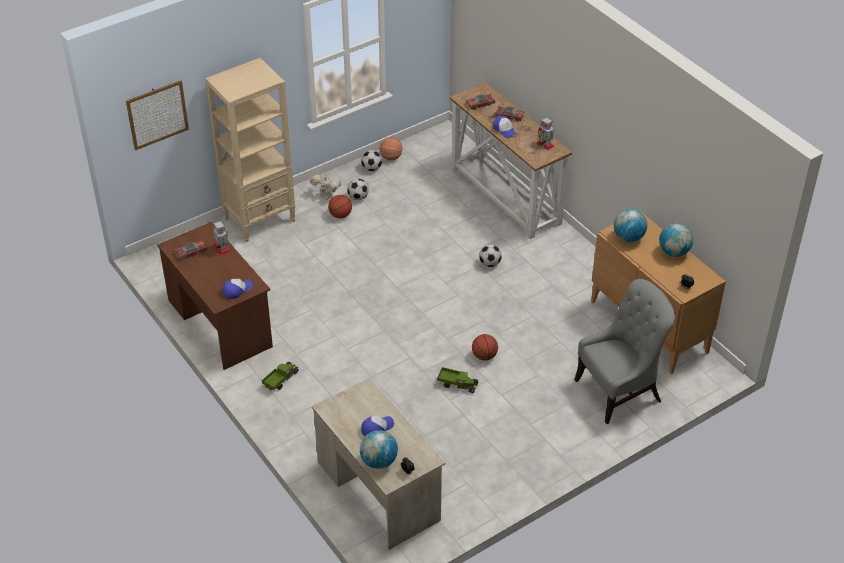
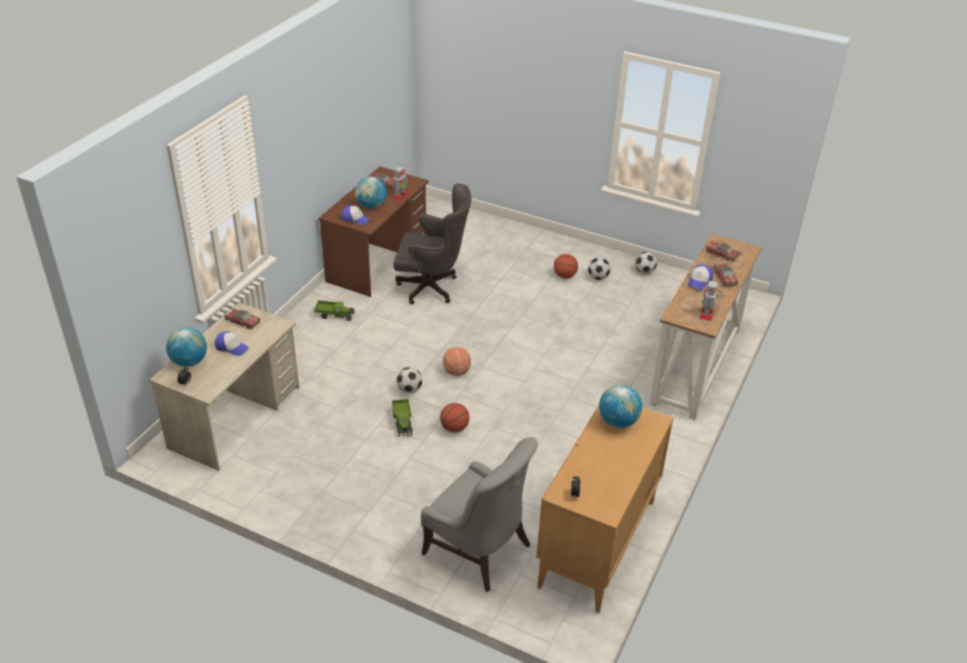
camera: 60 degrees right, 5 degrees down
picture [126,80,189,150] -> none
beige bookcase [205,58,296,242] -> none
toy robot [310,174,341,201] -> none
basketball [380,137,402,161] -> basketball moved to [443,347,471,376]
football [479,244,502,267] -> football moved to [396,367,422,393]
globe [659,223,693,257] -> globe moved to [355,177,387,209]
none -> toy car [224,308,260,329]
none -> grey office chair [393,184,471,304]

